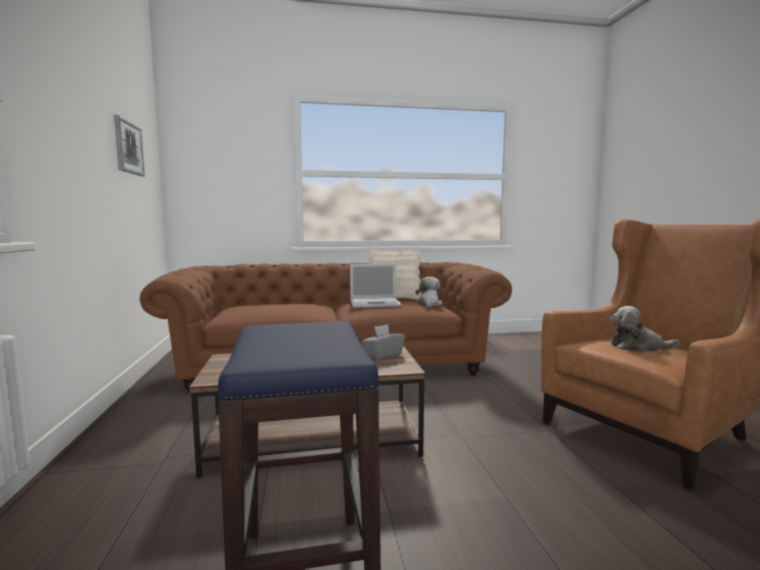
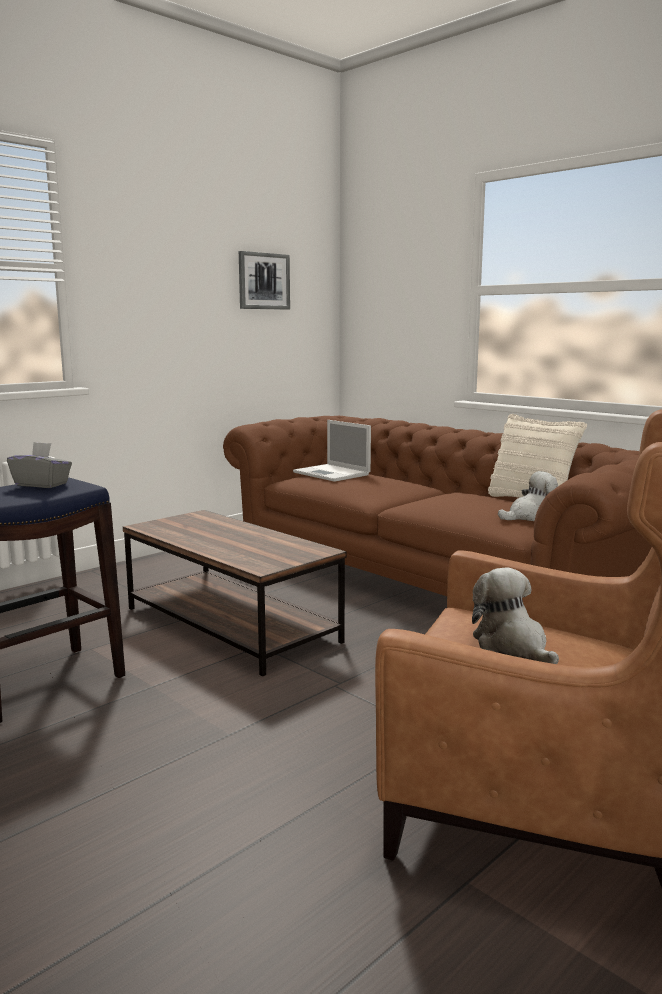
camera: 55 degrees right, 5 degrees up
laptop [350,264,402,308] -> laptop moved to [293,420,371,482]
grey tissue box [362,324,405,359] -> grey tissue box moved to [7,442,72,488]

